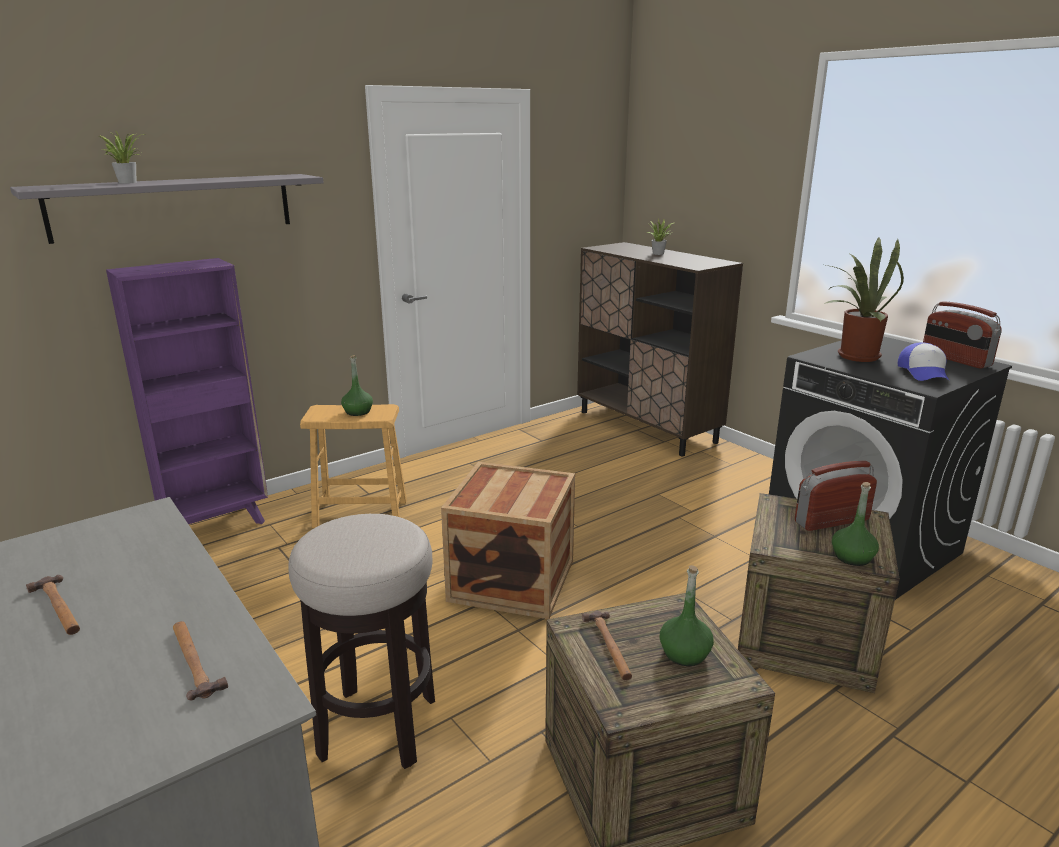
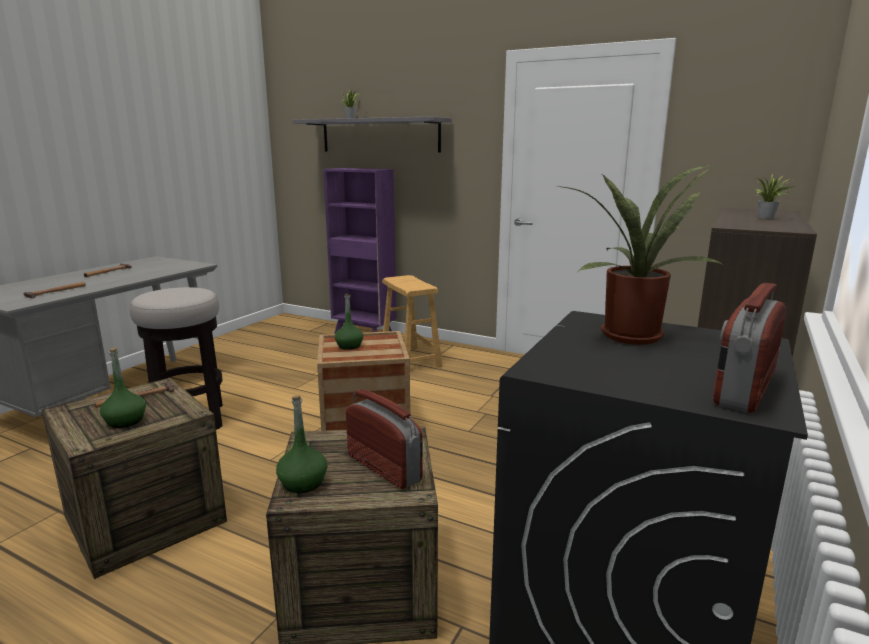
camera: 65 degrees right, 5 degrees down
green bottle [341,355,373,416] -> green bottle moved to [335,294,363,350]
cap [898,343,950,381] -> none

